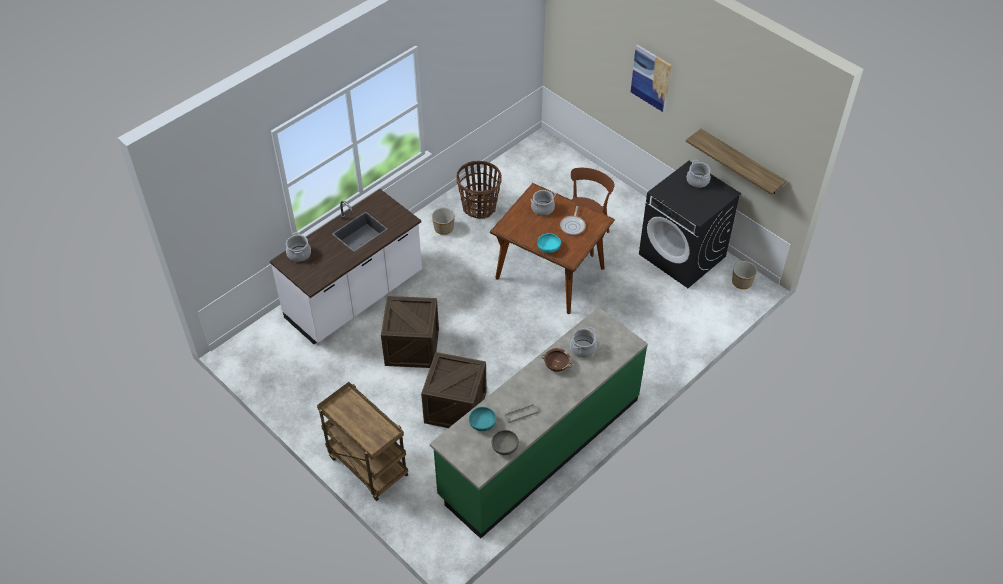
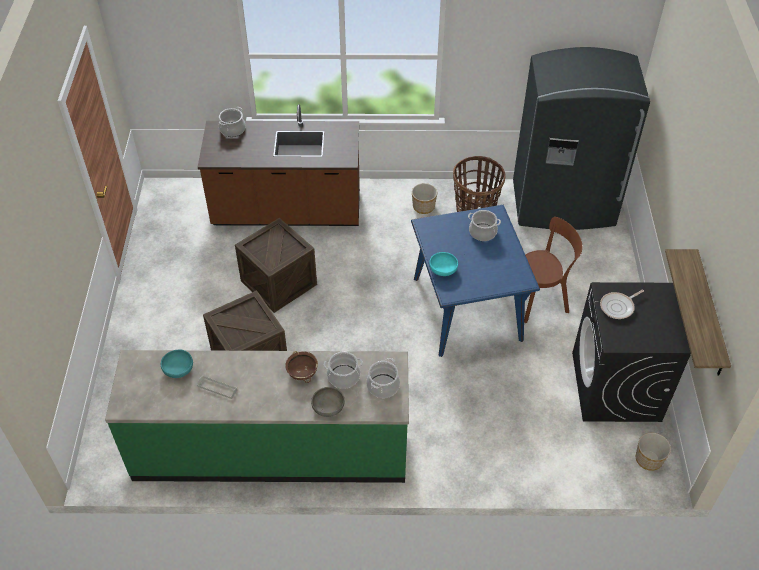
camera: 45 degrees right, 0 degrees up
white counter [270,189,422,344] -> brown counter [198,104,360,226]
brown cart [317,382,408,501] -> none
brown dining table [490,183,615,314] -> blue dining table [411,205,540,357]
grey bowl [492,430,519,455] -> grey bowl moved to [311,387,345,417]
frying pan [560,206,586,235] -> frying pan moved to [600,290,644,319]
picture [631,45,672,113] -> none
cooking pot [687,160,711,188] -> cooking pot moved to [366,358,400,398]
none -> grey fridge [513,47,650,230]

